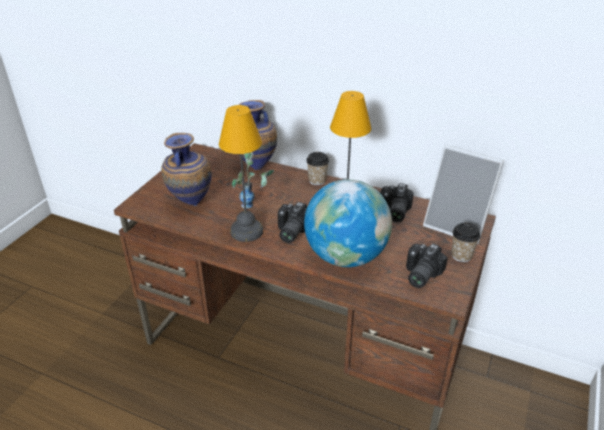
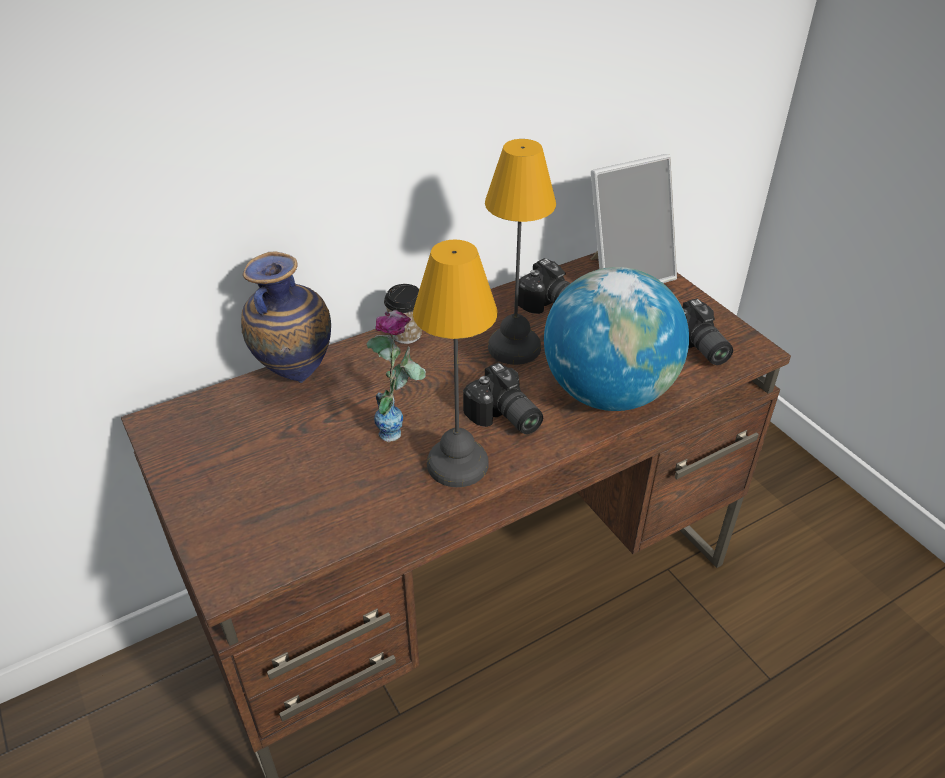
camera: 55 degrees left, 5 degrees up
vase [162,133,212,206] -> none
cup [451,223,480,262] -> none

